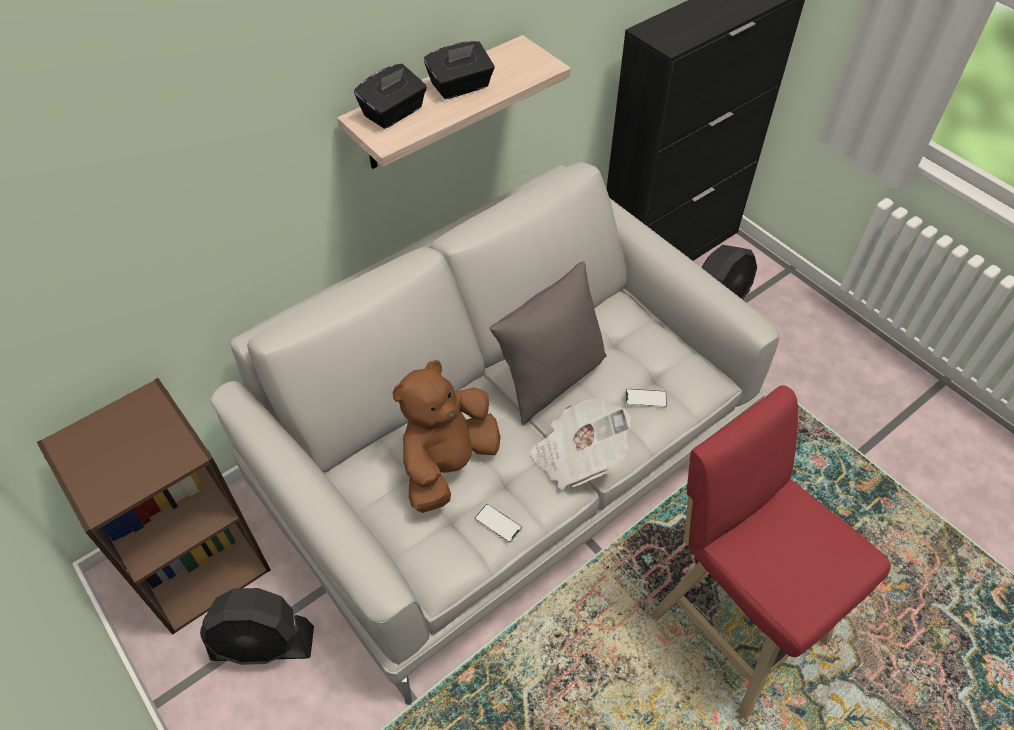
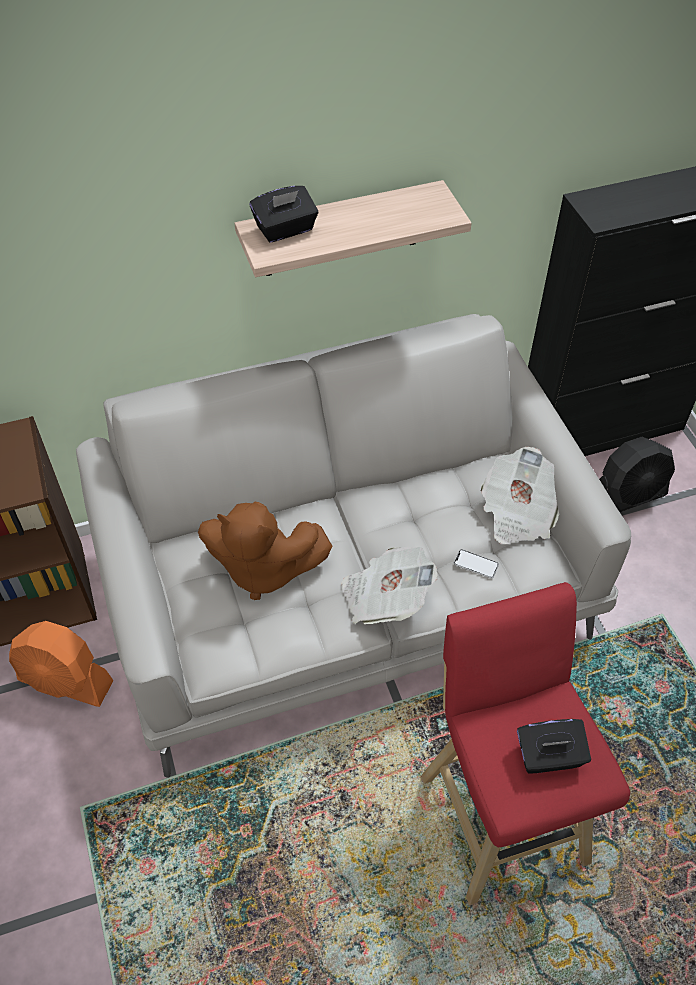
camera: 20 degrees right, 0 degrees up
black fan [200,588,314,665] -> orange fan [9,621,114,707]
brown plush toy [393,360,500,513] -> brown plush toy turned 135 degrees counterclockwise [198,502,332,600]
black tissue box [424,41,495,99] -> black tissue box moved to [517,719,591,774]
phone [474,504,522,543] -> none
grey pillow [490,261,606,425] -> none
none -> newspaper [481,447,559,544]

